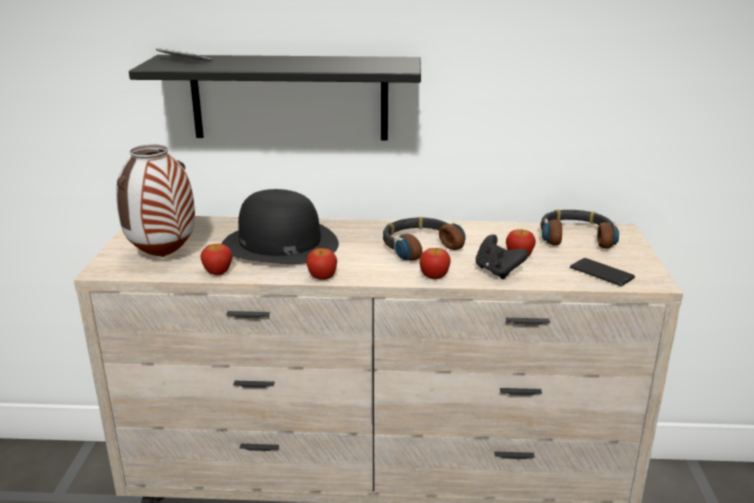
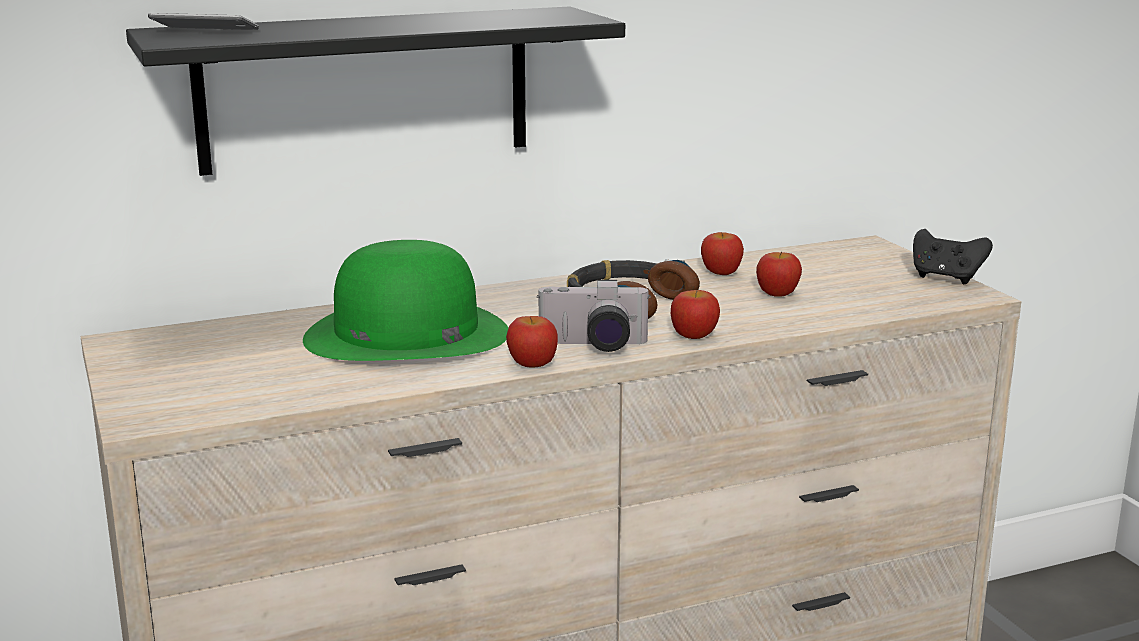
camera: 25 degrees left, 5 degrees down
vase [116,145,195,257] -> none
apple [200,244,232,275] -> apple moved to [701,232,744,275]
black hat [222,189,339,264] -> green hat [303,240,508,361]
black game controller [476,234,528,279] -> black game controller moved to [913,229,993,284]
headphones [540,210,619,249] -> none
phone [570,258,635,286] -> none
none -> camera [537,280,651,352]

